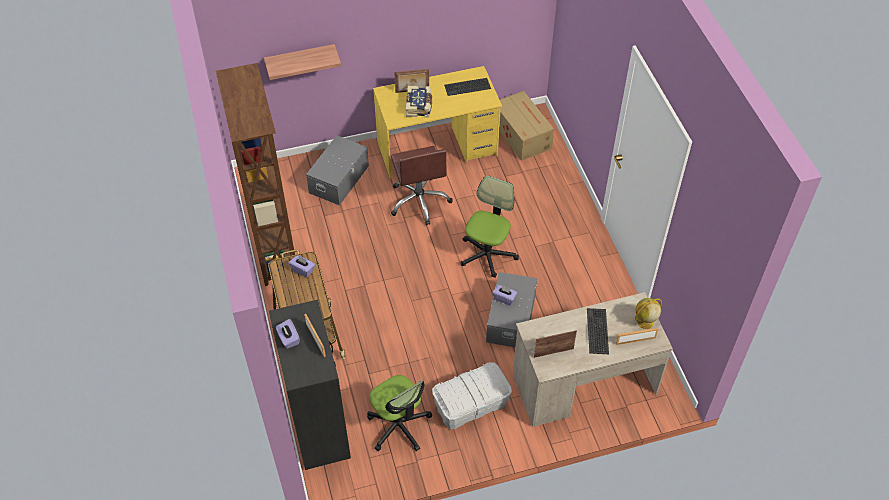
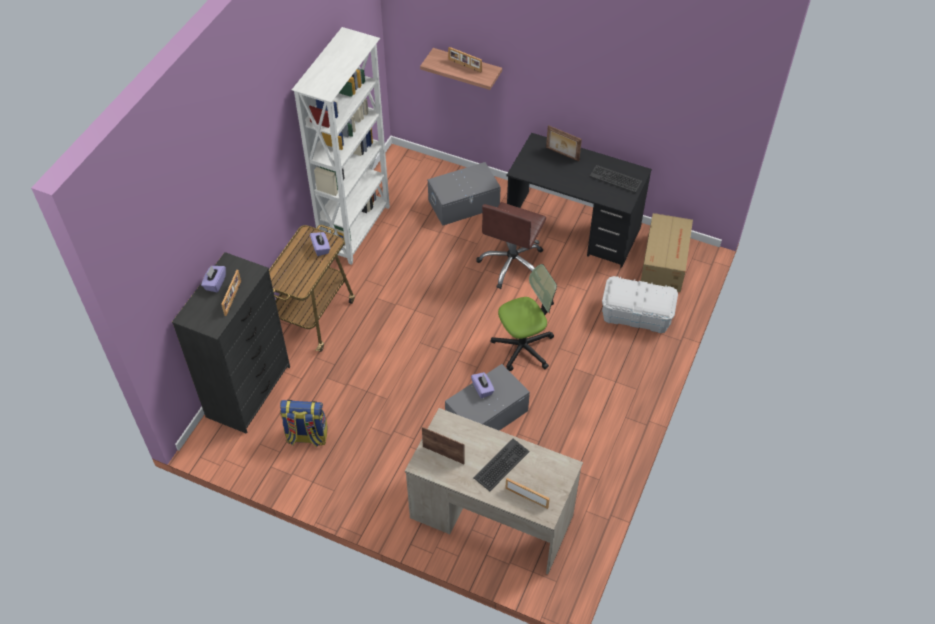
camera: 40 degrees right, 0 degrees up
brown bookcase [216,63,299,286] -> white bookcase [292,27,390,265]
office chair [367,375,432,451] -> backpack [280,400,328,447]
yellow desk [373,66,502,179] -> black desk [507,133,652,268]
book [406,86,432,118] -> none
white storage box [432,362,512,429] -> white storage box moved to [602,276,678,333]
globe [635,298,662,329] -> none
none -> picture frame [448,47,482,72]

